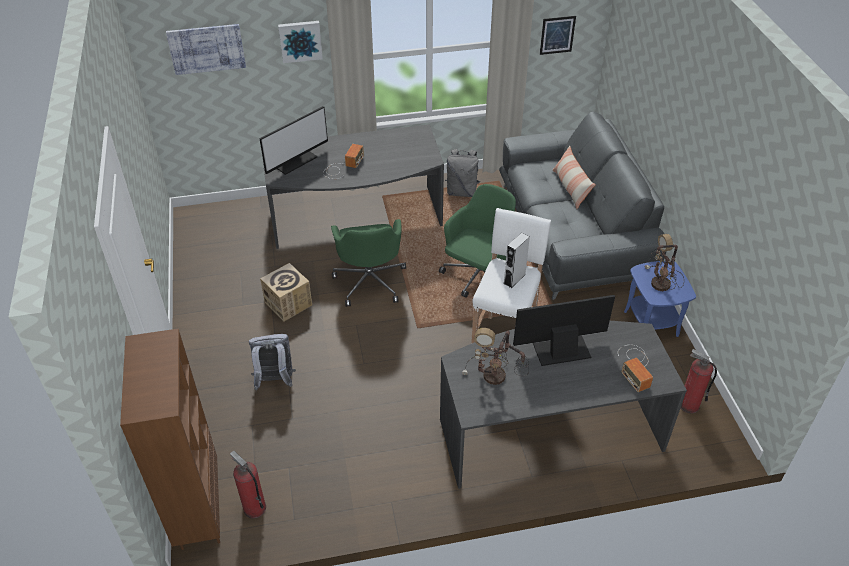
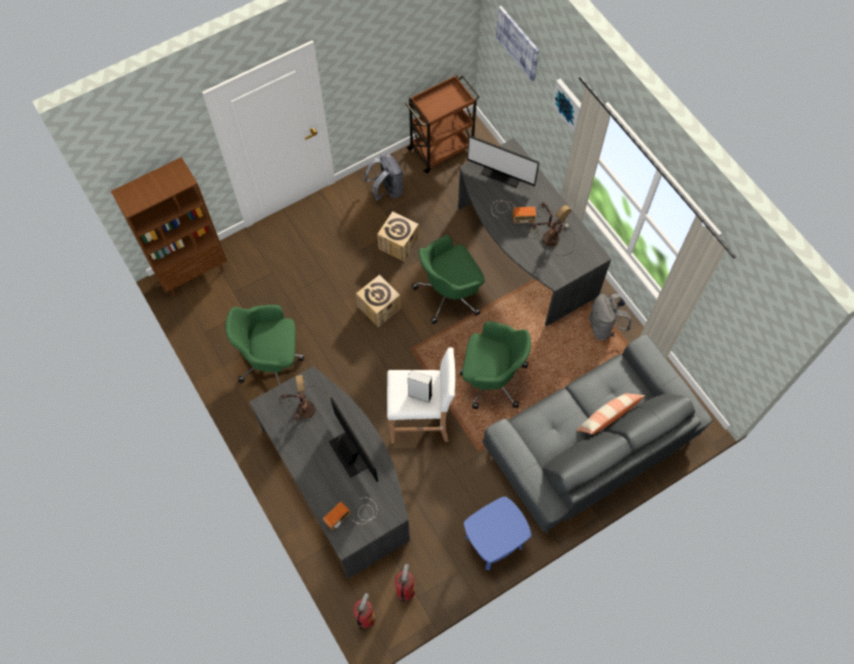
camera: 70 degrees right, 20 degrees up
fire extinguisher [230,451,266,519] -> fire extinguisher moved to [353,593,376,630]
grey backpack [249,334,296,390] -> grey backpack moved to [364,153,403,201]
picture [540,16,576,55] -> none
table lamp [644,234,684,291] -> table lamp moved to [527,202,575,256]
none -> green office chair [225,305,304,385]
none -> cardboard box [356,275,400,327]
none -> brown cart [406,75,480,173]

